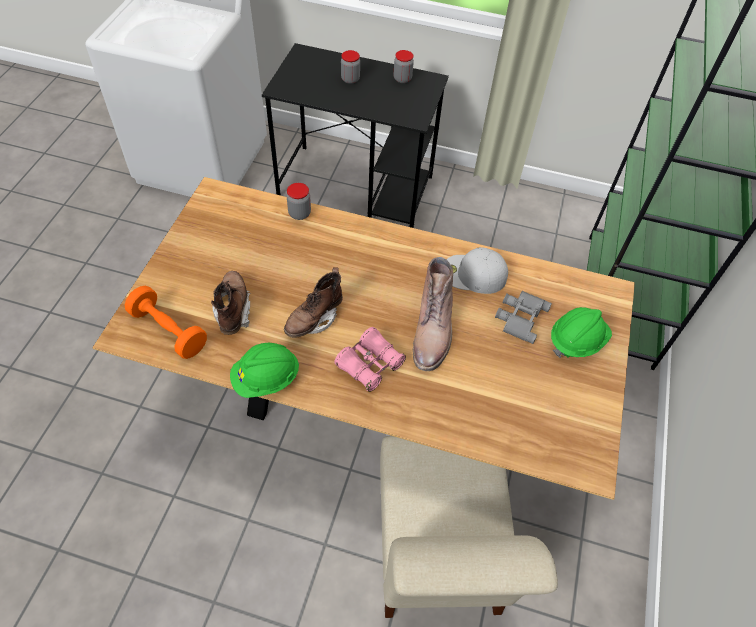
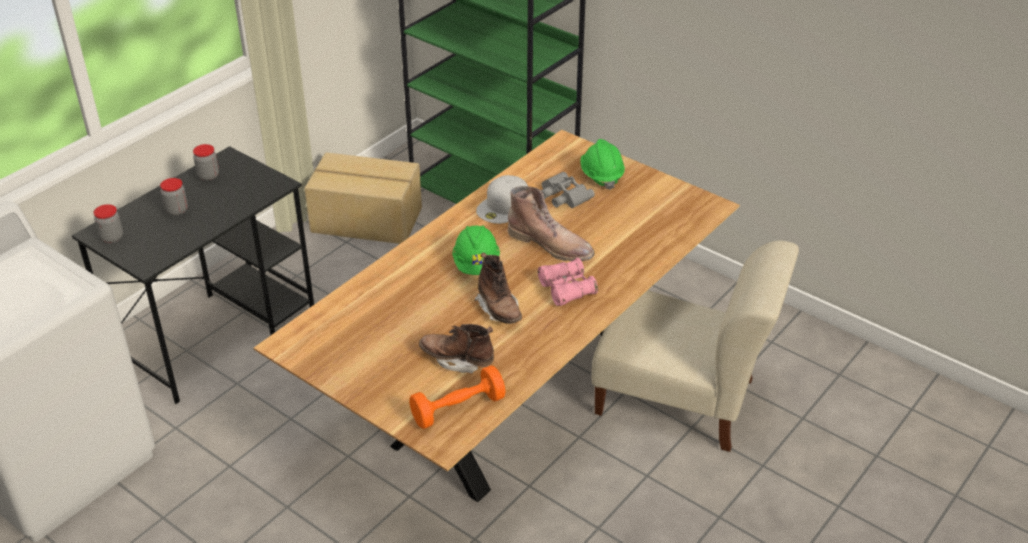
camera: 65 degrees left, 15 degrees down
green hard hat [230,343,299,398] -> green hard hat moved to [452,225,500,275]
jar [287,183,311,220] -> jar moved to [93,204,123,243]
none -> cardboard box [304,152,422,244]

